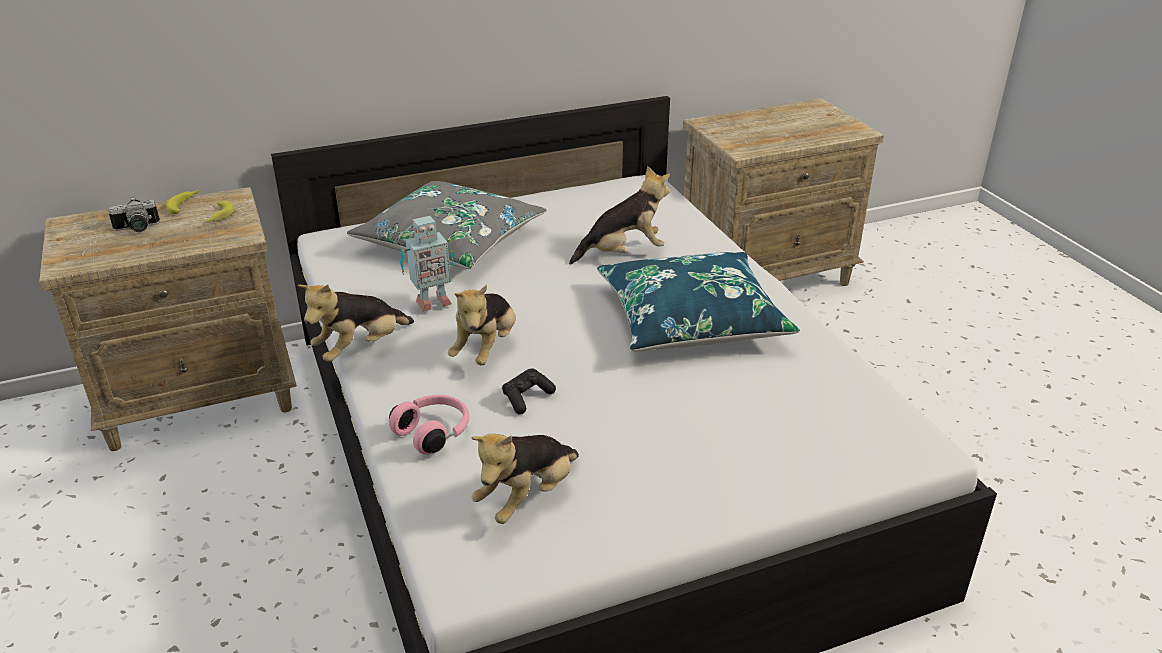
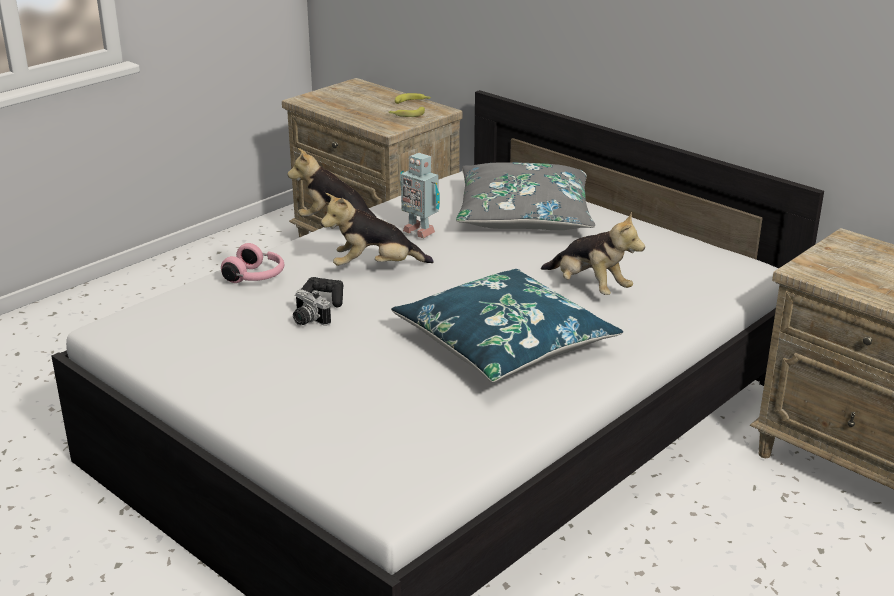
camera: 65 degrees right, 5 degrees down
camera [108,197,160,232] -> camera moved to [293,289,331,326]
plush toy [472,434,579,524] -> none

